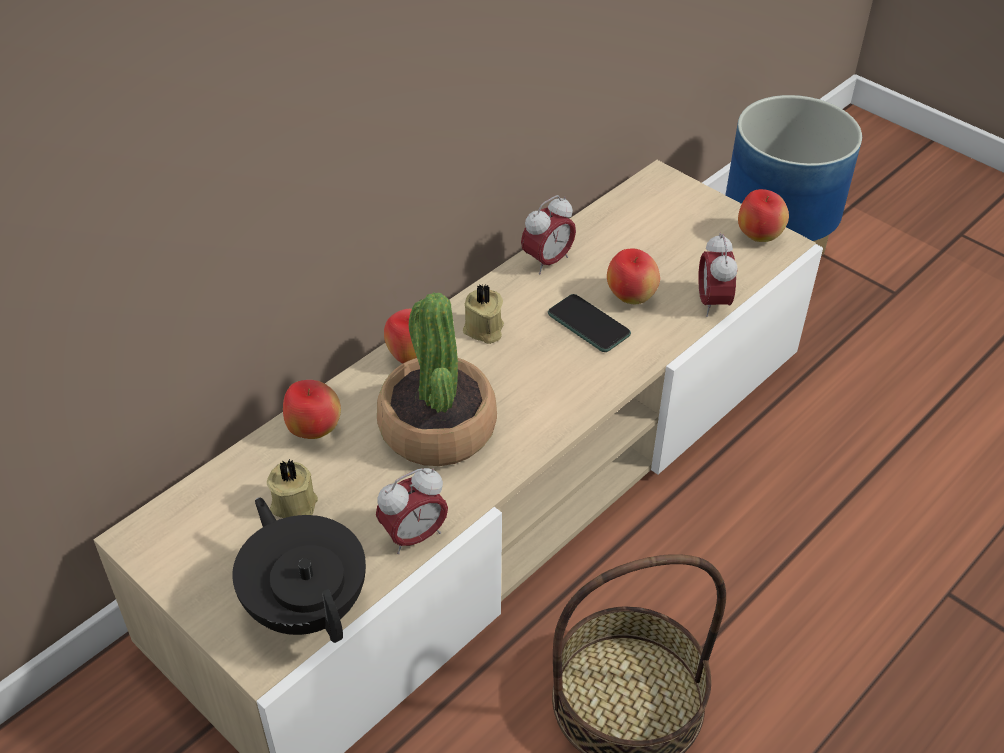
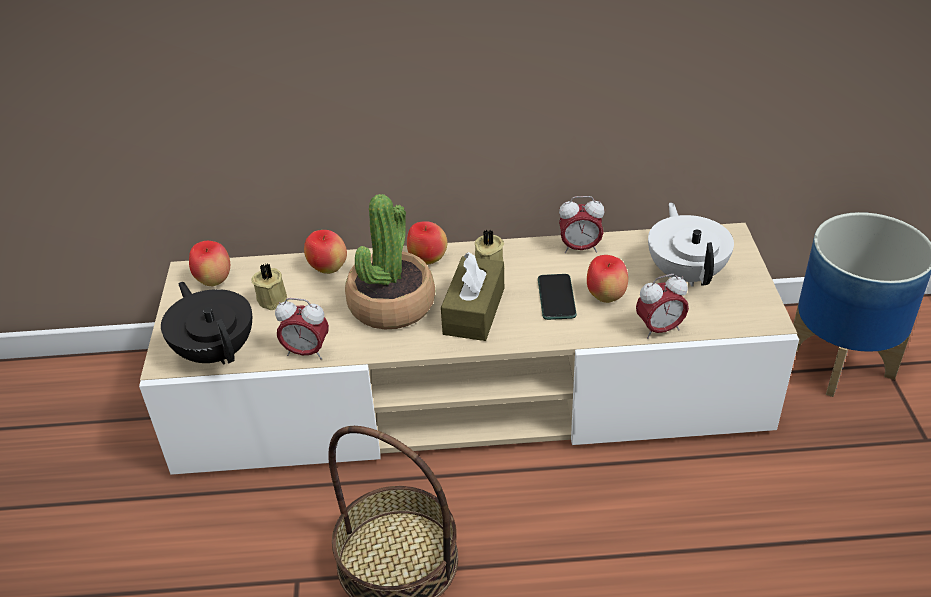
camera: 45 degrees right, 5 degrees down
black teapot [232,497,366,643] -> black teapot turned 45 degrees counterclockwise [161,282,252,365]
alarm clock [698,233,738,317] -> alarm clock turned 150 degrees counterclockwise [636,274,689,339]
apple [738,189,789,242] -> apple moved to [189,241,230,286]
none -> brown tissue box [441,252,504,341]
none -> white teapot [648,202,734,287]

